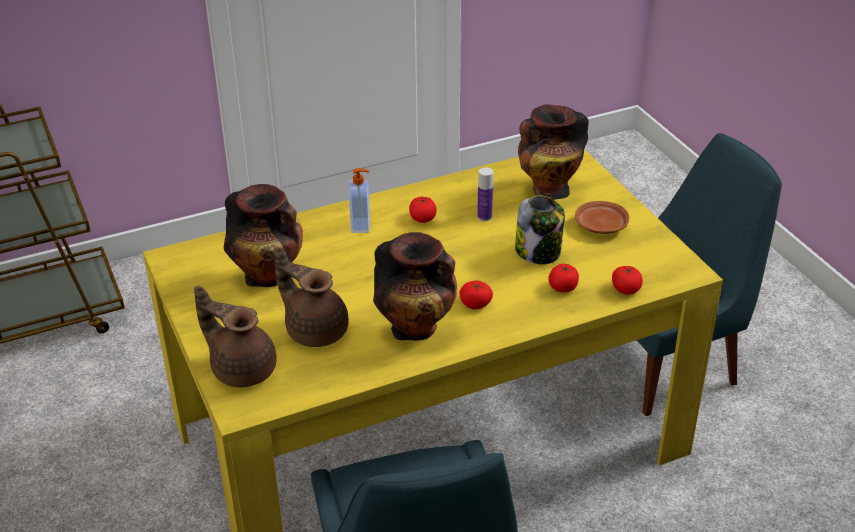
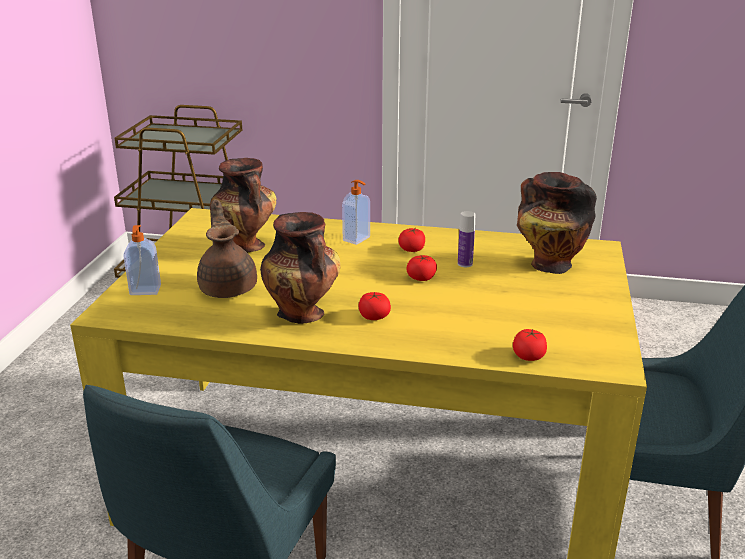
camera: 35 degrees right, 10 degrees down
brown teapot [194,286,277,388] -> soap dispenser [124,225,161,295]
jar [515,195,565,264] -> none
tomato [549,264,579,292] -> tomato moved to [406,255,437,281]
brown plate [575,201,629,234] -> none

